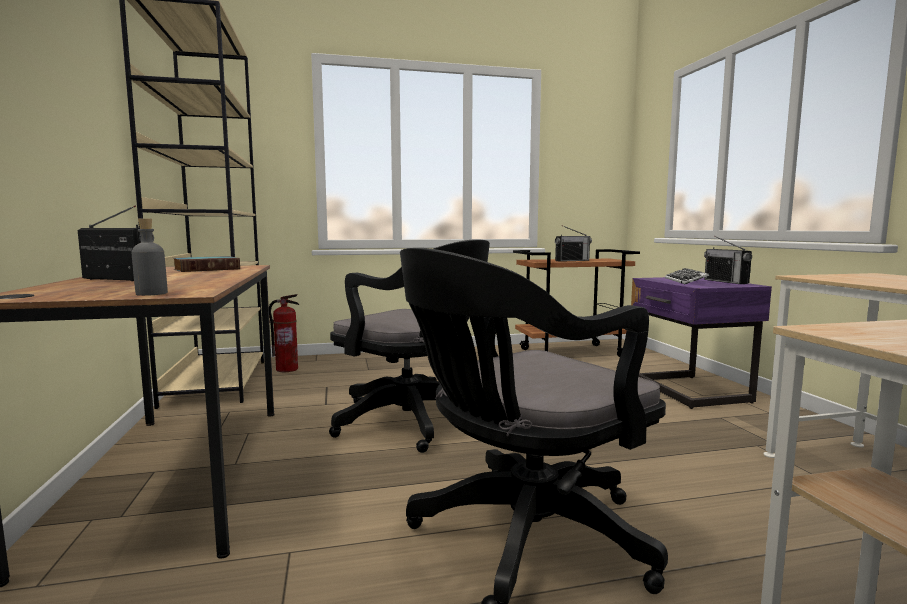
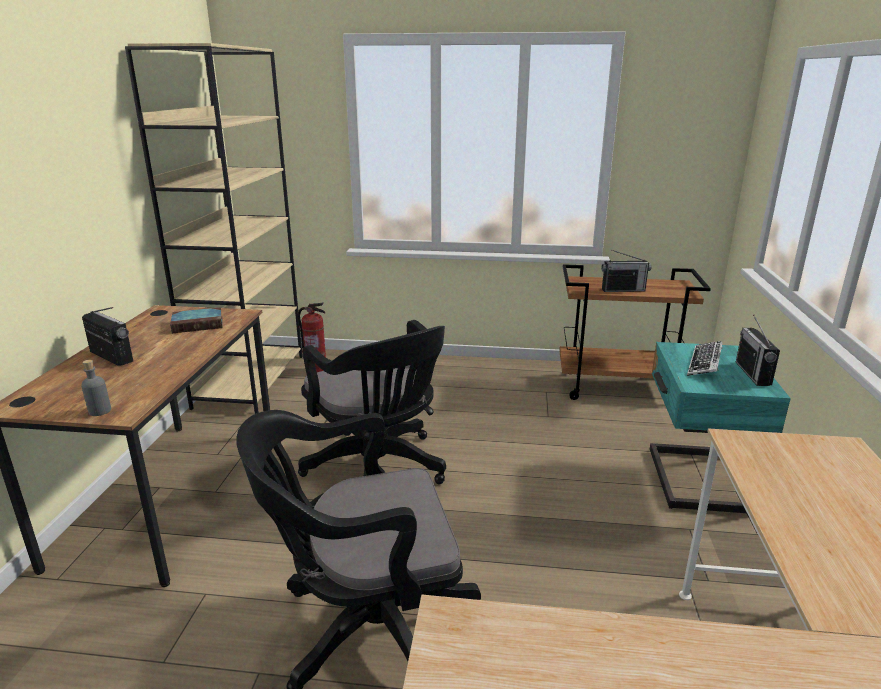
camera: 20 degrees right, 15 degrees up
purple nightstand [631,277,772,409] -> turquoise nightstand [650,342,791,513]

